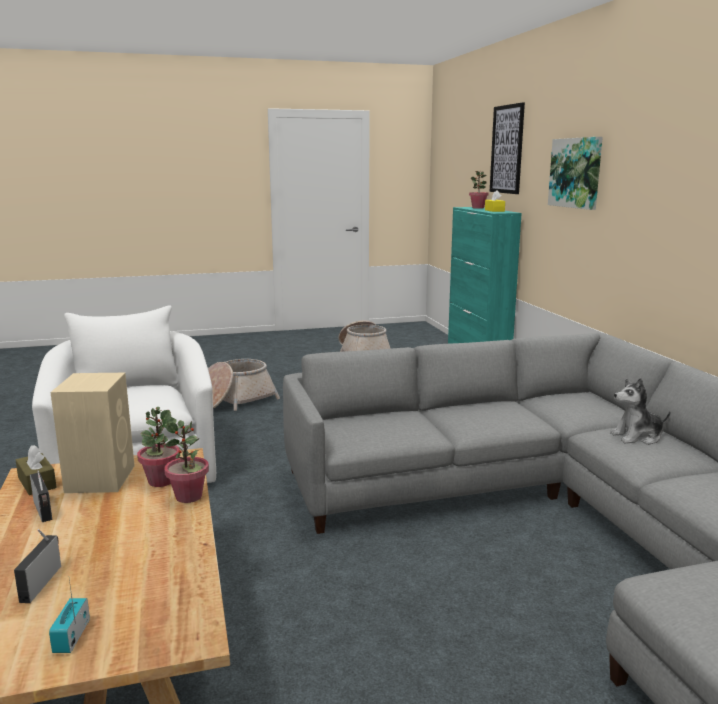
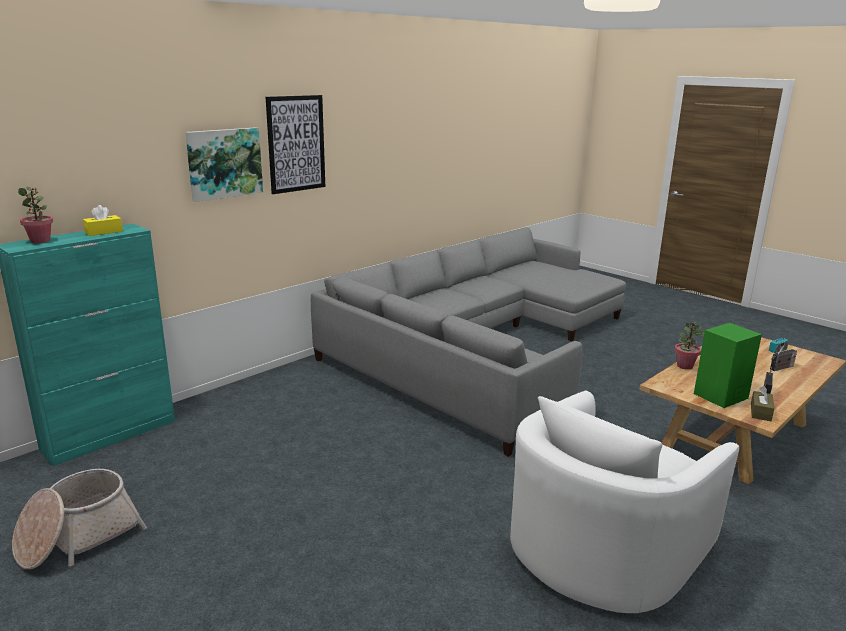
camera: 120 degrees left, 5 degrees up
beige speaker [50,373,135,493] -> green speaker [694,323,762,408]
potted plant [137,407,180,487] -> none
basket [208,359,280,411] -> none
picture [490,102,525,194] -> picture moved to [266,95,325,194]
plush toy [610,378,670,445] -> none

